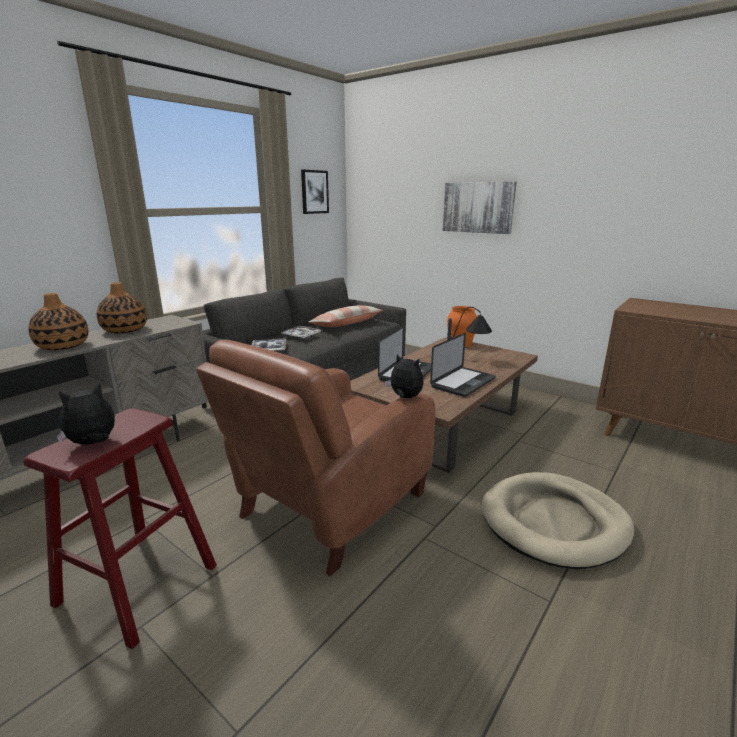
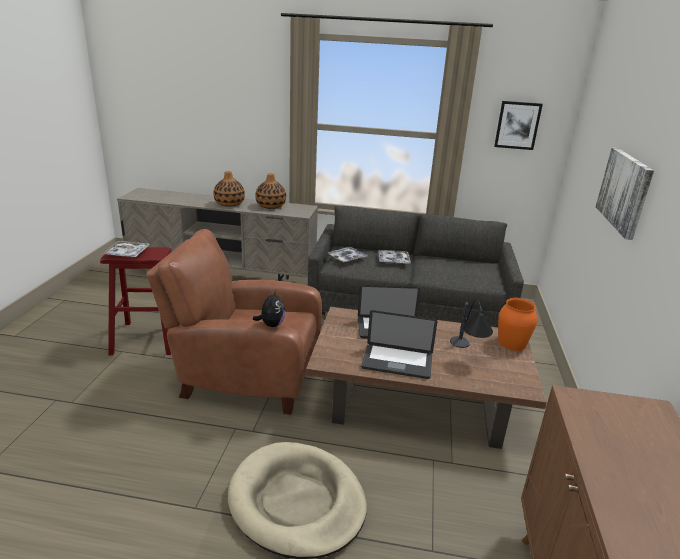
camera: 60 degrees right, 5 degrees up
plush toy [56,384,115,445] -> tray [102,241,150,257]
pillow [309,305,383,327] -> none

